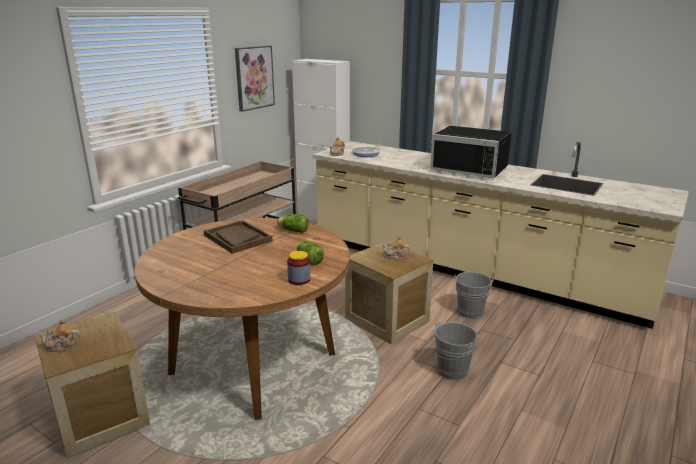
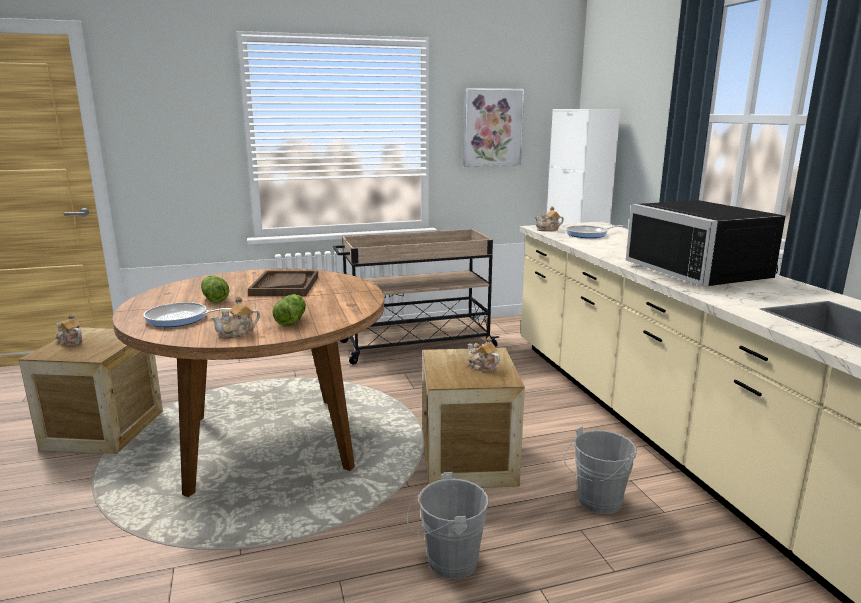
camera: 40 degrees right, 5 degrees down
lettuce [277,214,308,233] -> lettuce moved to [201,275,229,303]
jar [287,251,310,285] -> teapot [211,296,260,339]
none -> frying pan [143,302,231,327]

